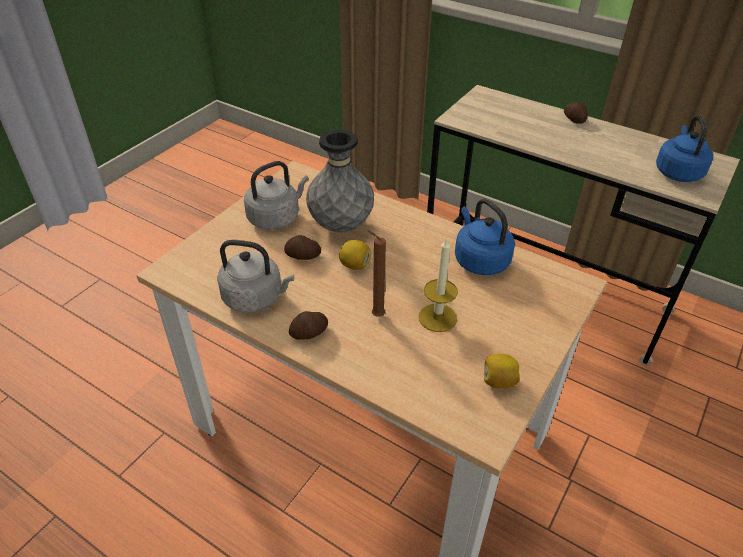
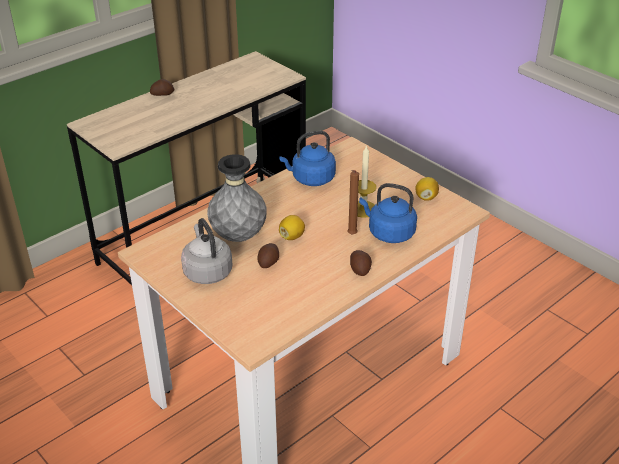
camera: 75 degrees left, 5 degrees down
grey kettle [217,240,294,312] -> none
blue kettle [656,115,713,182] -> blue kettle moved to [359,183,417,243]

